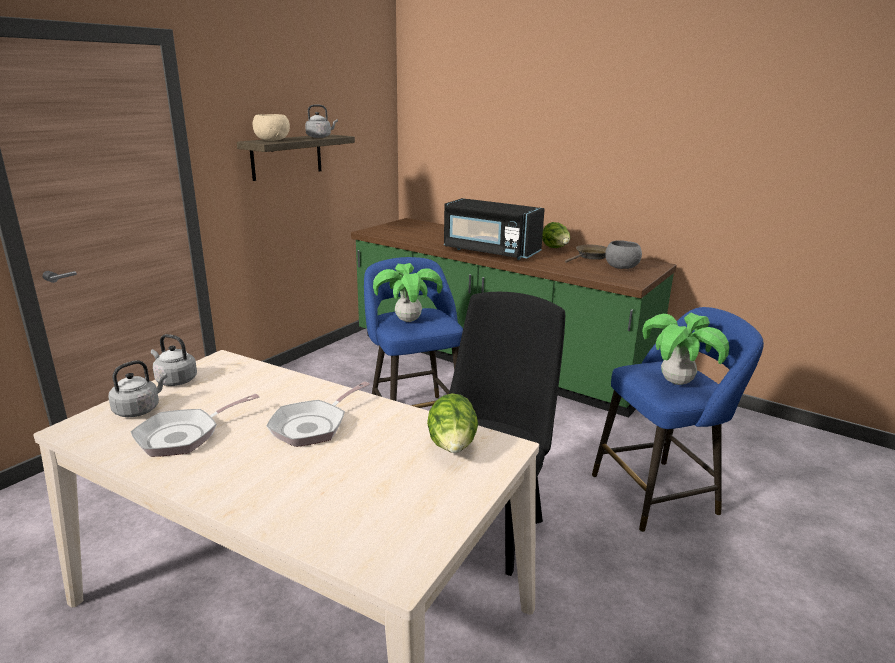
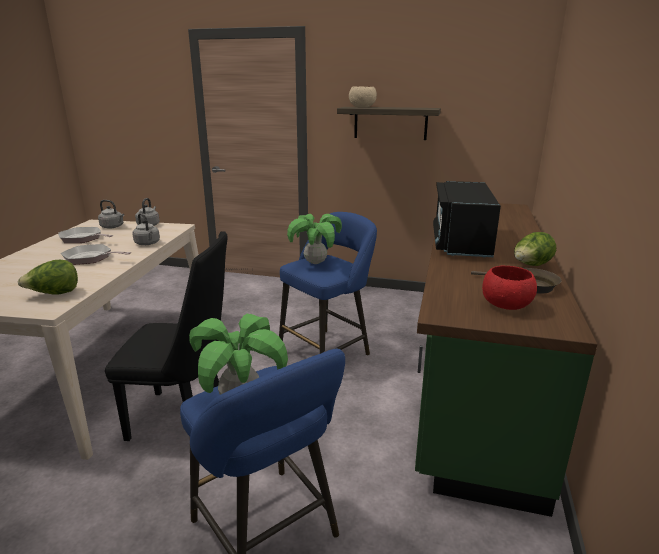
camera: 70 degrees right, 0 degrees up
grey kettle [305,104,338,138] -> grey kettle moved to [132,213,160,245]
grey bowl [605,240,642,269] -> red bowl [482,266,537,310]

